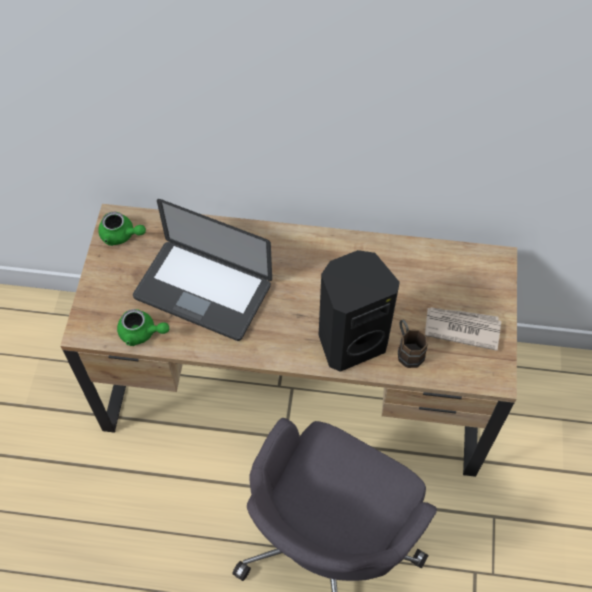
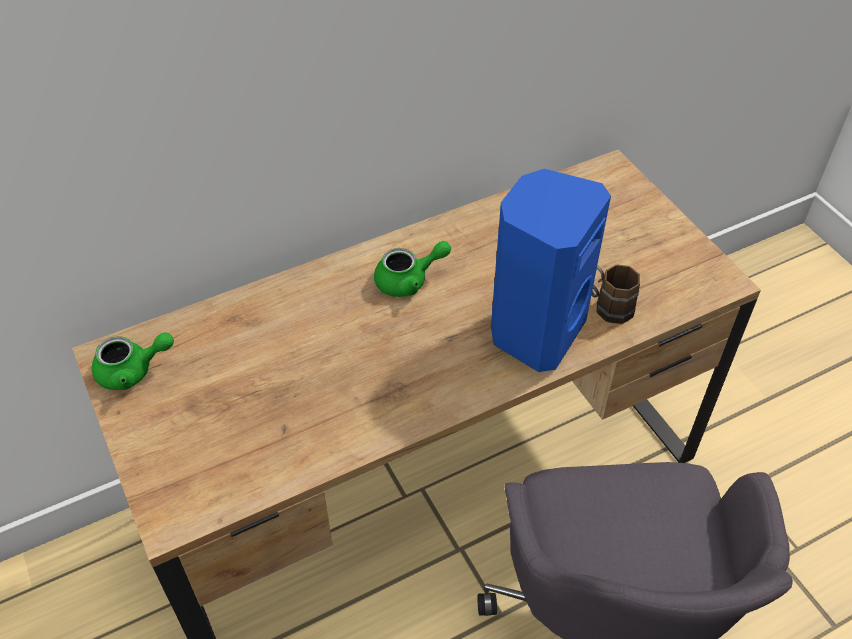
camera: 35 degrees left, 10 degrees down
green teapot [117,309,169,346] -> green teapot moved to [374,241,451,297]
laptop [133,199,272,341] -> none
black speaker [319,250,400,372] -> blue speaker [491,169,611,372]
newspaper [425,307,501,351] -> none

